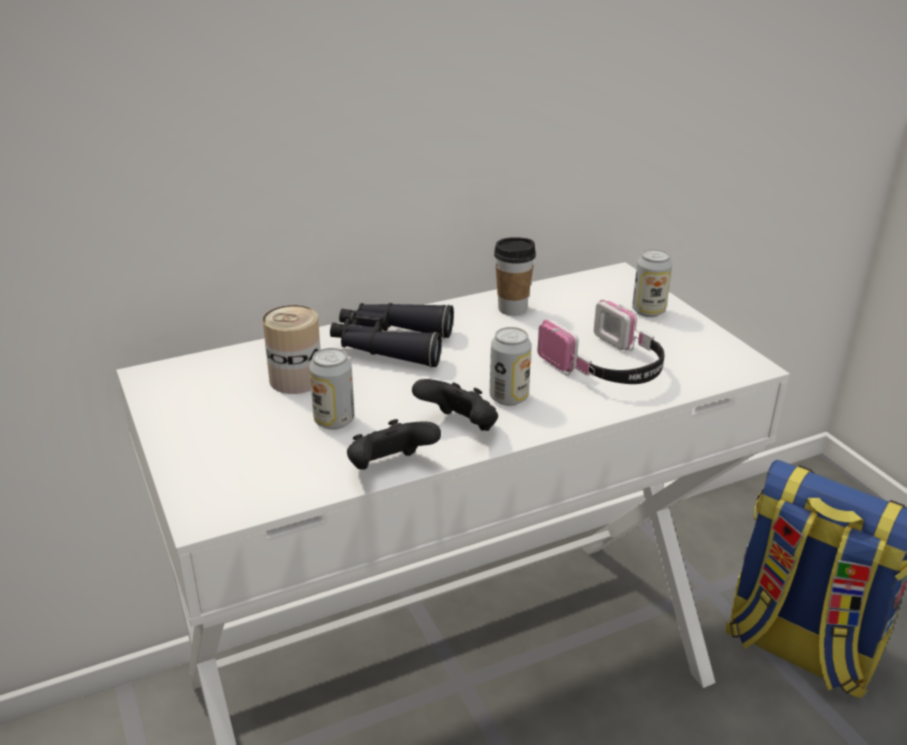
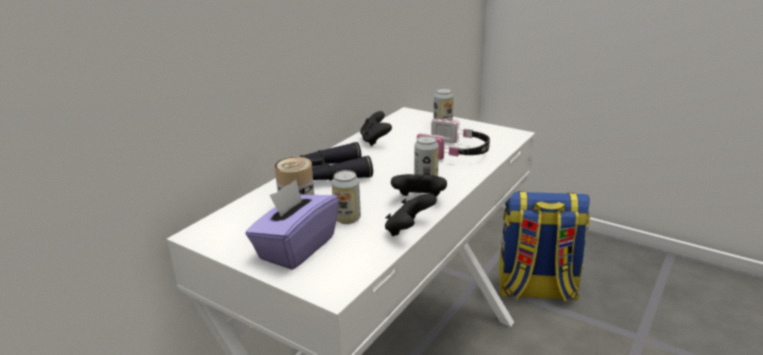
camera: 30 degrees left, 5 degrees down
cup [494,237,536,316] -> black game controller [360,111,392,146]
none -> purple tissue box [246,180,339,270]

